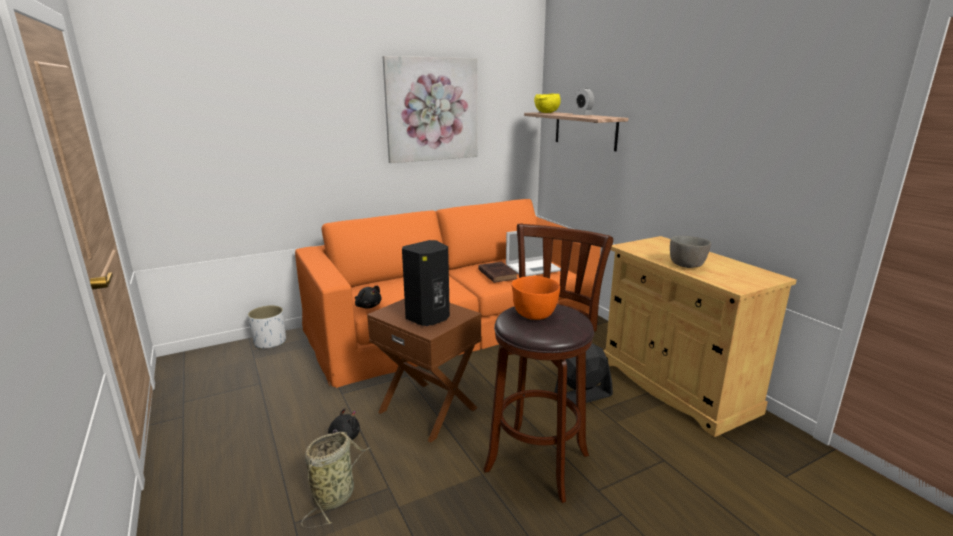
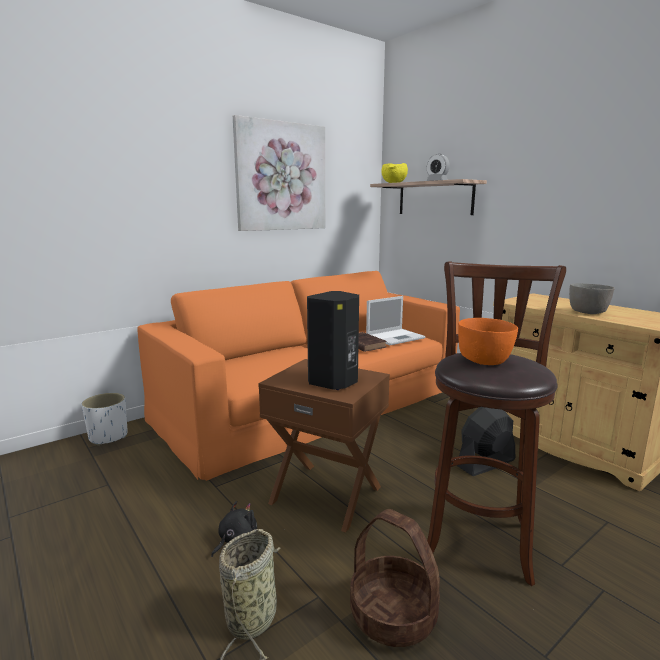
camera: 10 degrees left, 5 degrees down
black plush toy [355,286,382,308] -> none
none -> basket [350,509,440,647]

